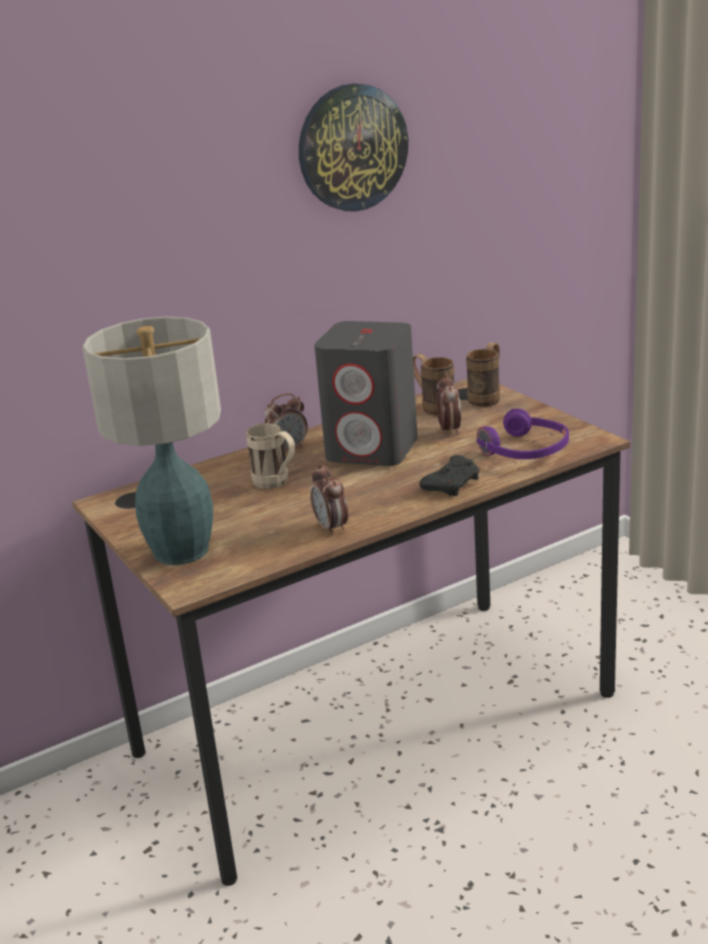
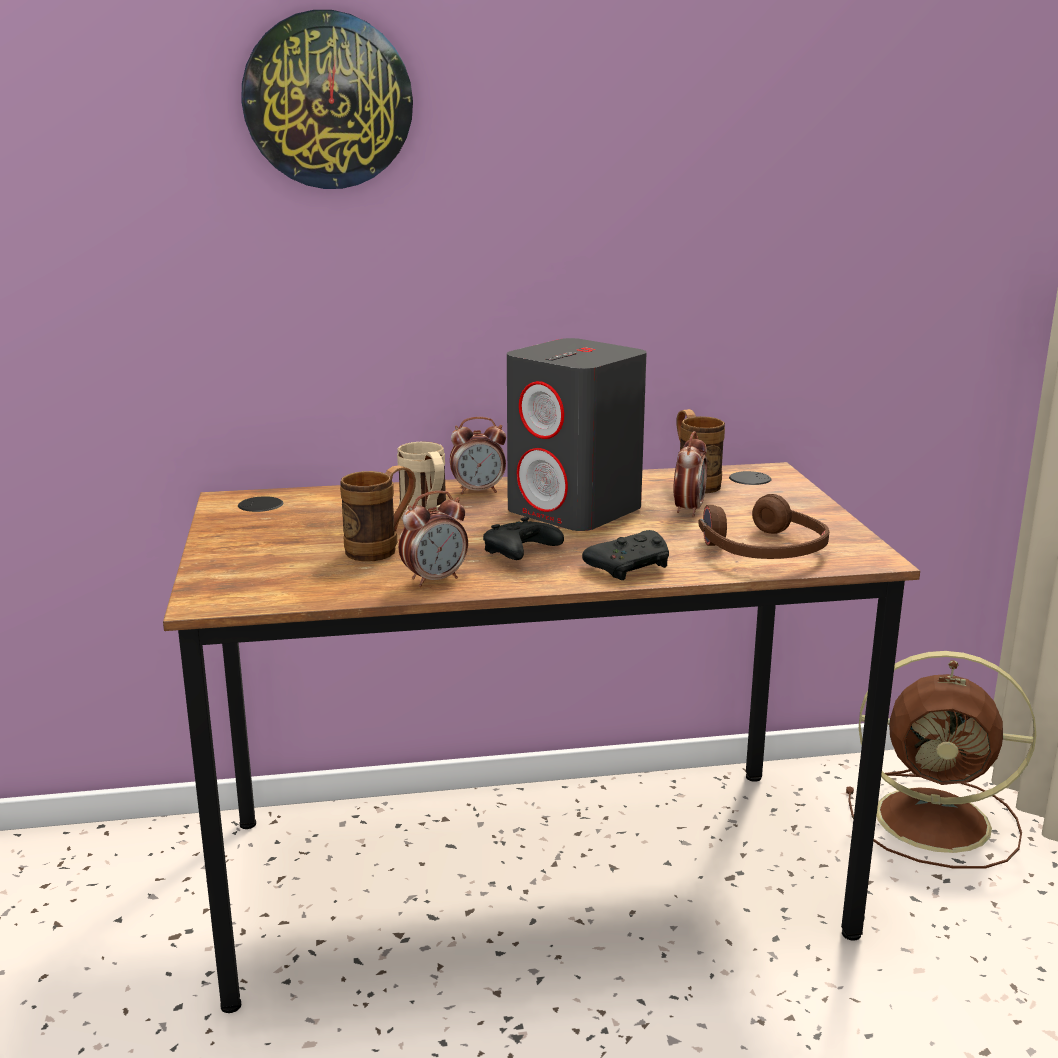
camera: 20 degrees right, 5 degrees down
table lamp [82,317,221,565] -> none
wall clock [299,83,408,212] -> wall clock moved to [241,10,413,189]
alarm clock [310,463,348,536] -> alarm clock turned 120 degrees counterclockwise [398,491,468,587]
brown mug [466,343,500,407] -> brown mug moved to [340,465,416,562]
purple headphones [477,408,569,459] -> brown headphones [699,494,829,559]
none -> black game controller [483,517,564,560]
none -> brown fan [846,651,1036,869]

